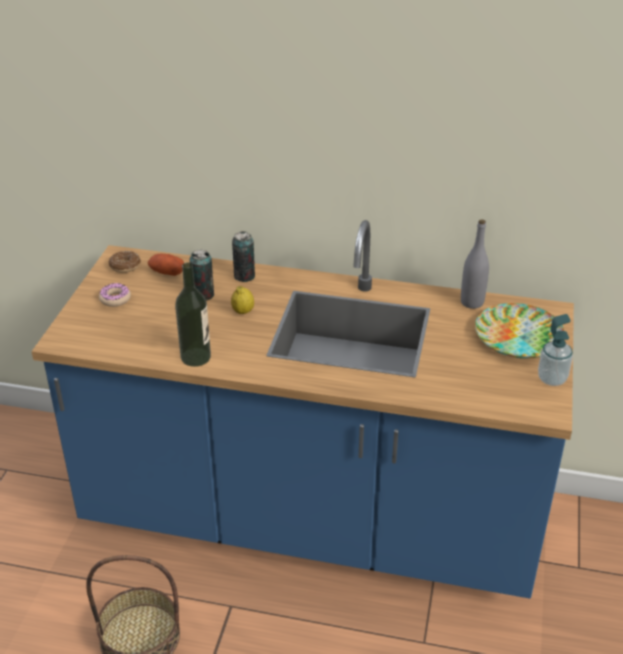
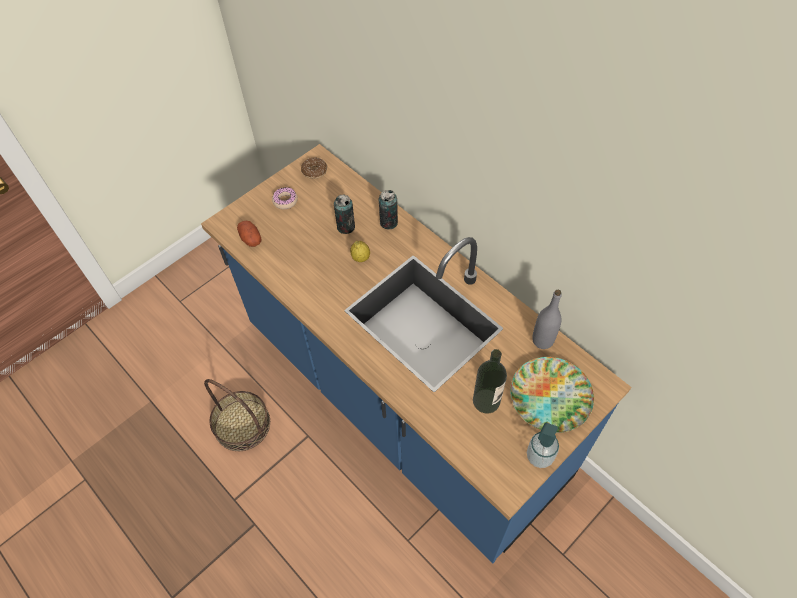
camera: 35 degrees right, 20 degrees up
potato [148,254,184,276] -> potato moved to [237,221,262,247]
bottle [175,262,211,367] -> bottle moved to [473,349,507,414]

